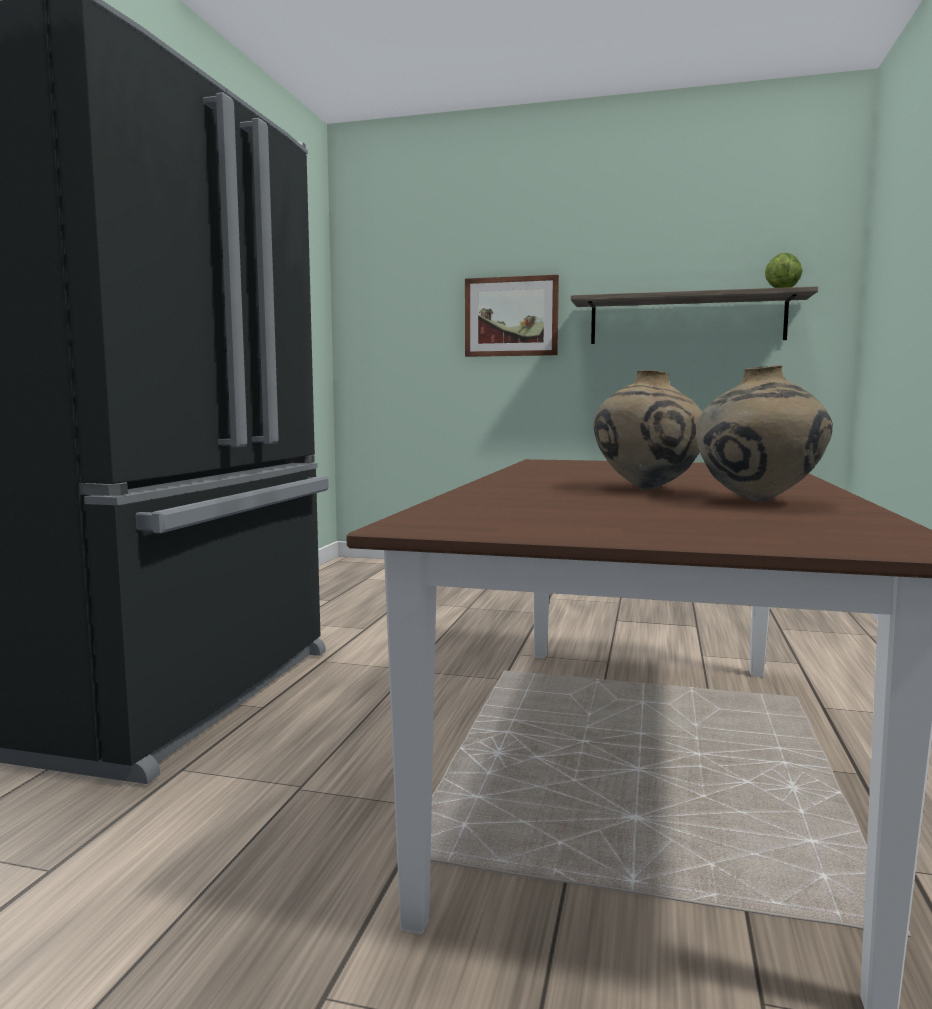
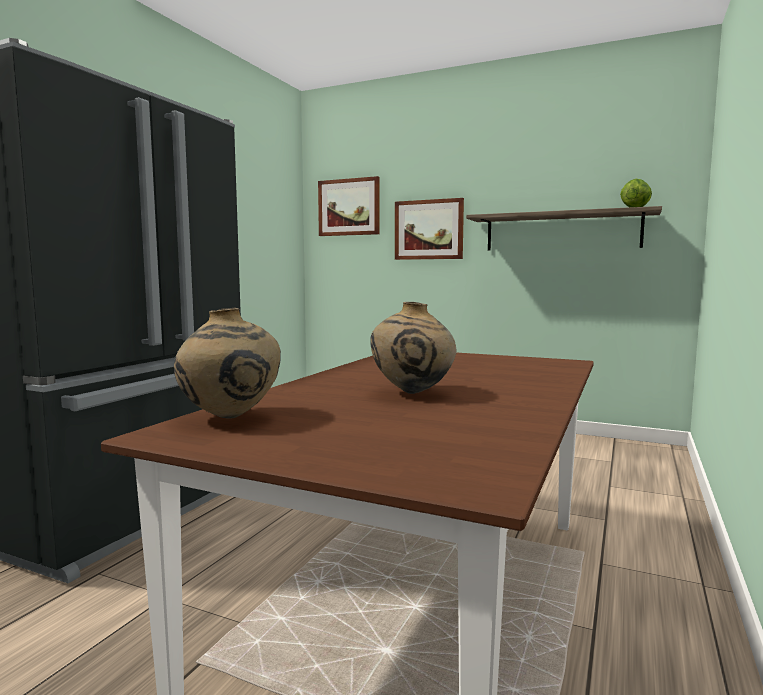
camera: 10 degrees right, 0 degrees up
beige vase [696,365,833,502] -> beige vase moved to [174,308,281,419]
none -> picture [318,176,380,236]

